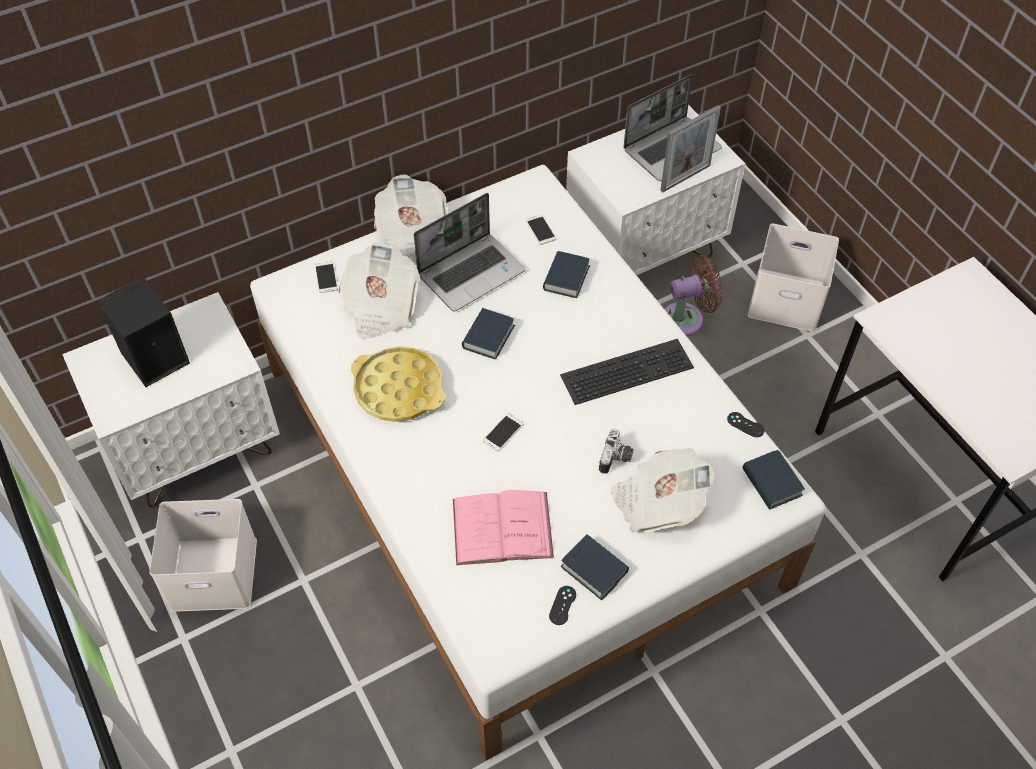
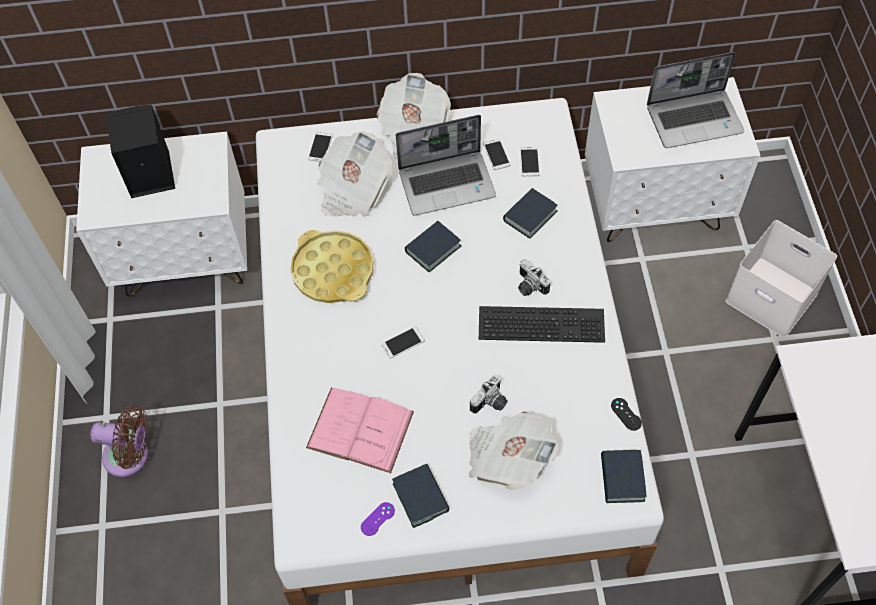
camera: 25 degrees right, 5 degrees up
white storage box [149,499,257,612] -> none
black game controller [549,586,576,625] -> purple game controller [361,502,395,536]
picture frame [660,105,721,193] -> none
brown fan [664,255,722,336] -> brown fan moved to [90,405,149,477]
none -> phone [483,139,510,170]
none -> camera [518,259,551,296]

